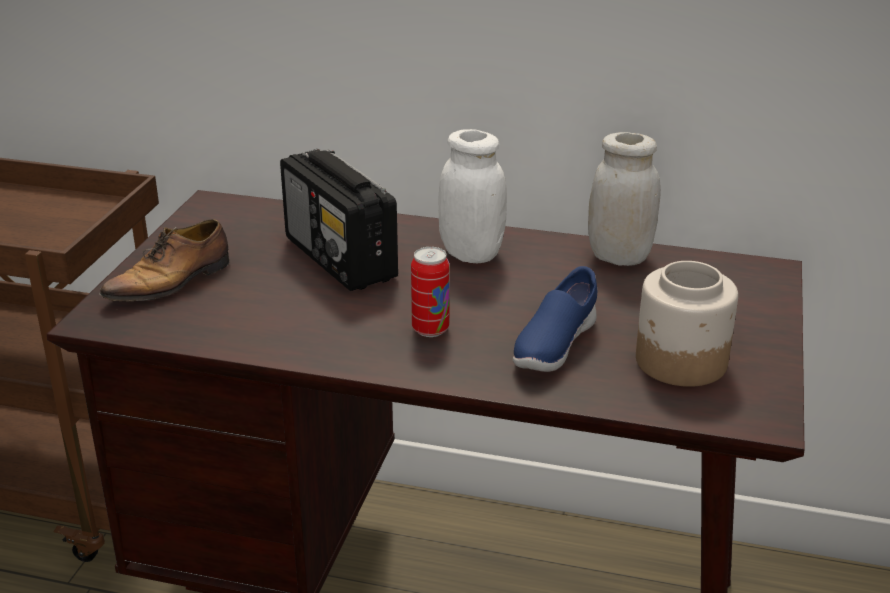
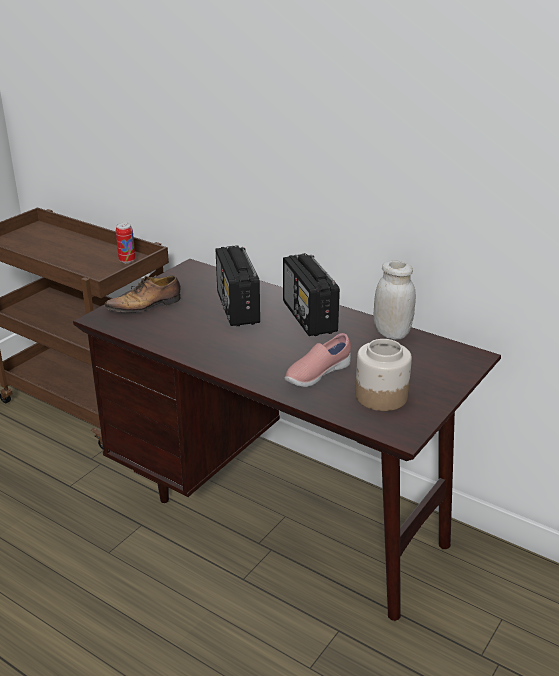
camera: 20 degrees right, 0 degrees up
can [411,247,450,337] -> can moved to [116,222,135,263]
white jar [438,129,507,263] -> radio [283,253,340,336]
blue shoe [513,266,597,372] -> pink shoe [285,333,351,387]

